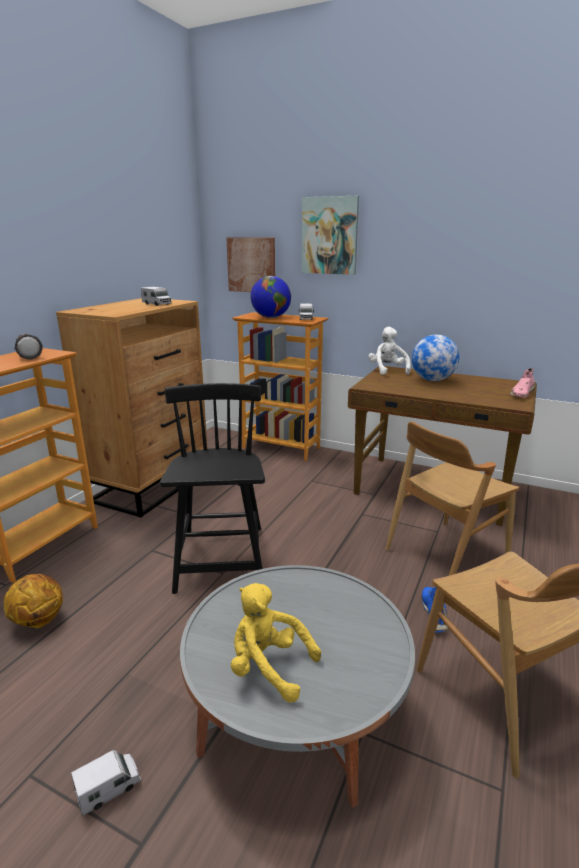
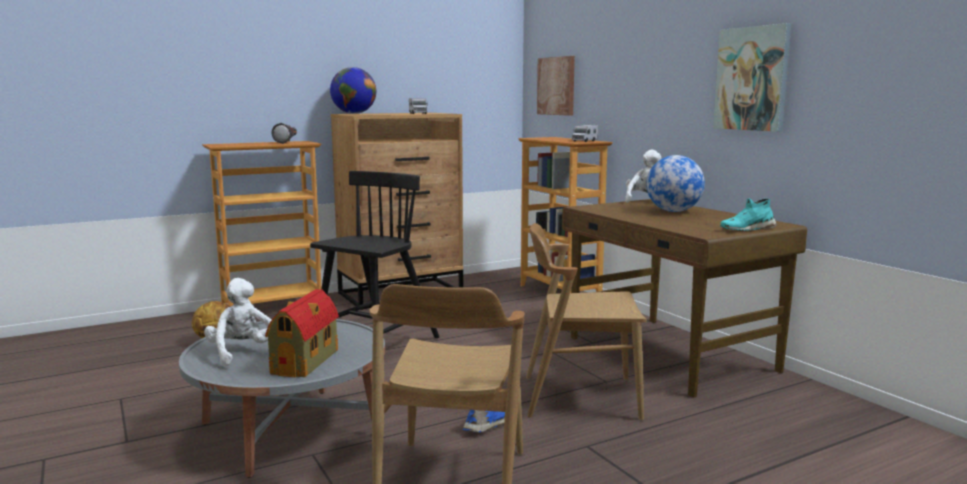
camera: 35 degrees right, 10 degrees down
toy truck [71,750,141,817] -> none
yellow plush toy [231,583,321,703] -> white plush toy [204,278,271,367]
globe [251,276,291,318] -> globe moved to [330,67,376,114]
picture [301,196,359,275] -> picture moved to [713,23,791,132]
pink shoe [510,368,535,398] -> turquoise shoe [720,198,777,231]
none -> toy house [265,289,339,377]

